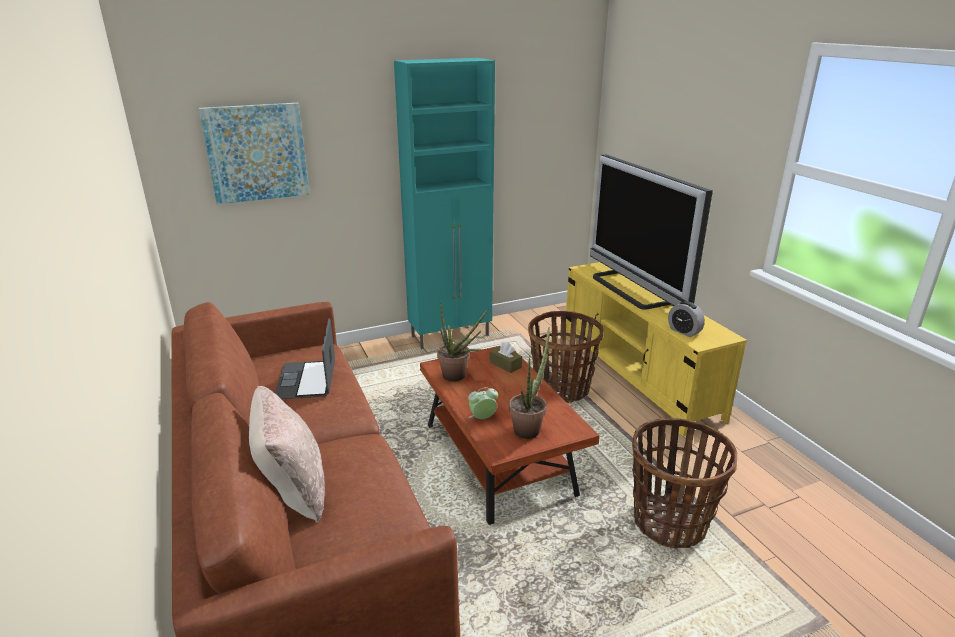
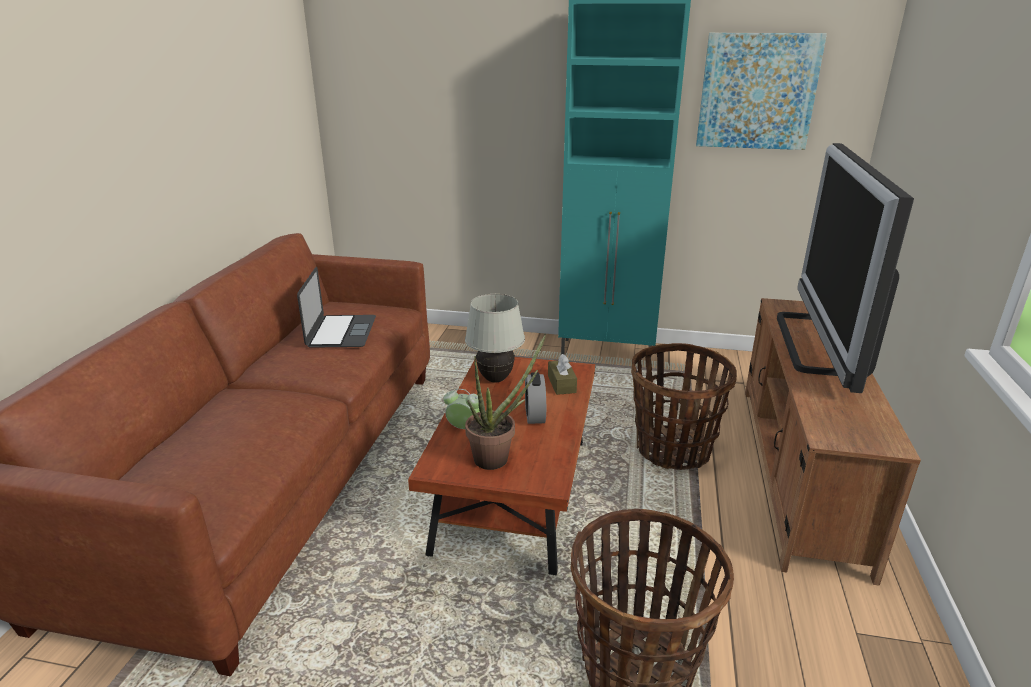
camera: 35 degrees right, 0 degrees up
picture [199,103,309,204] -> picture moved to [696,33,827,150]
beige pillow [249,386,325,523] -> none
laptop [275,318,335,399] -> laptop turned 150 degrees clockwise [297,267,376,348]
potted plant [437,301,489,382] -> white table lamp [465,294,525,383]
yellow tv stand [566,262,747,436] -> brown tv stand [745,298,921,586]
alarm clock [668,301,705,337] -> alarm clock moved to [525,372,546,424]

